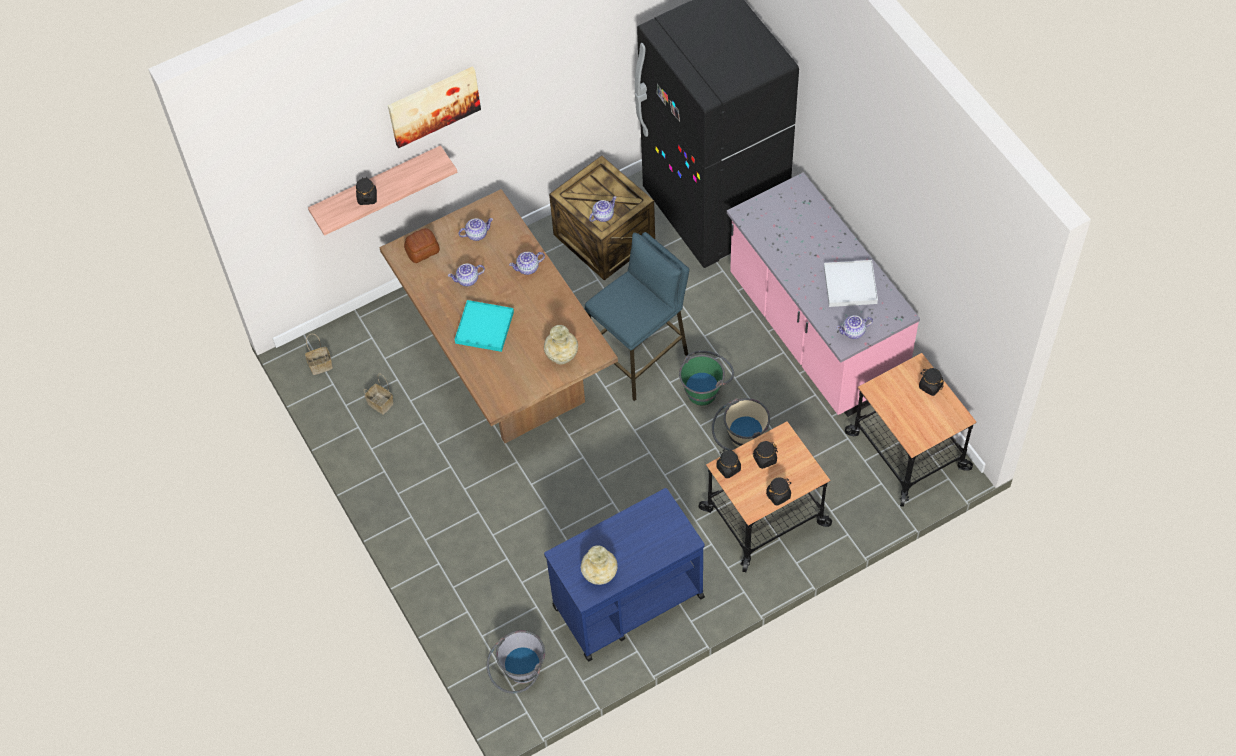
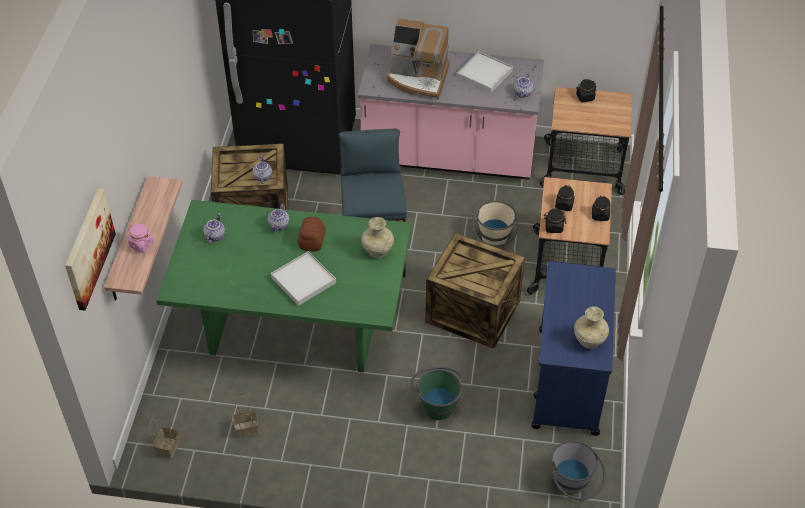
camera: 55 degrees left, 10 degrees down
black jar [356,177,377,205] -> pink jar [128,224,154,253]
brown dining table [379,189,618,443] -> green dining table [156,200,412,373]
picture [388,66,481,148] -> picture moved to [65,189,116,311]
bread [404,228,440,263] -> bread moved to [298,217,326,252]
teapot [448,264,485,286] -> none
turquoise tray [455,300,514,352] -> white tray [271,251,336,306]
green bucket [679,351,734,405] -> green bucket moved to [411,367,462,420]
none -> coffee machine [387,18,449,100]
none -> crate [425,233,525,349]

